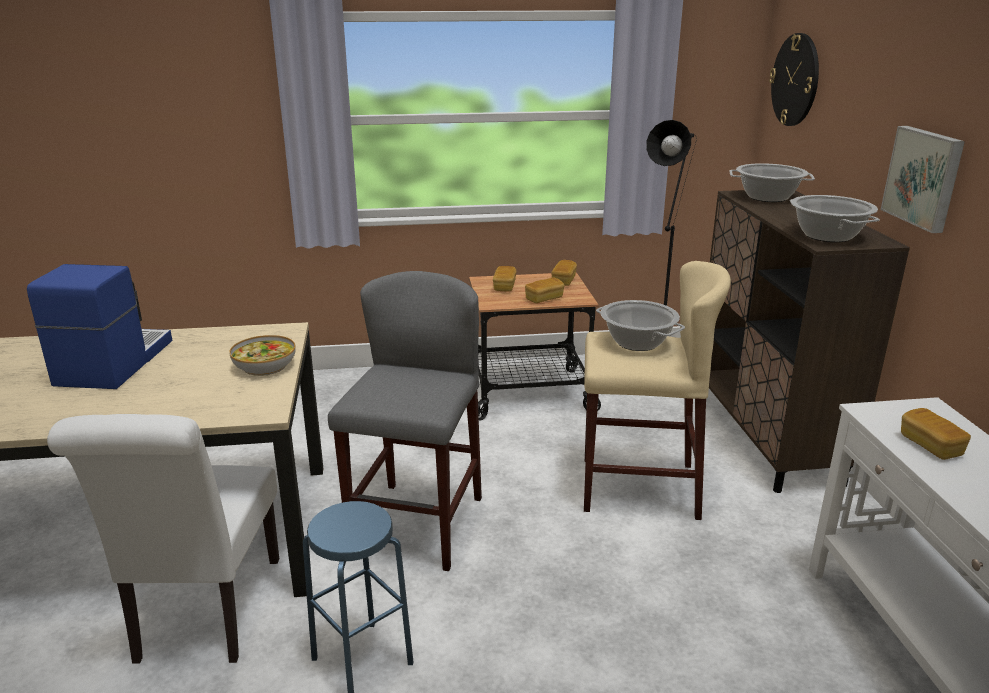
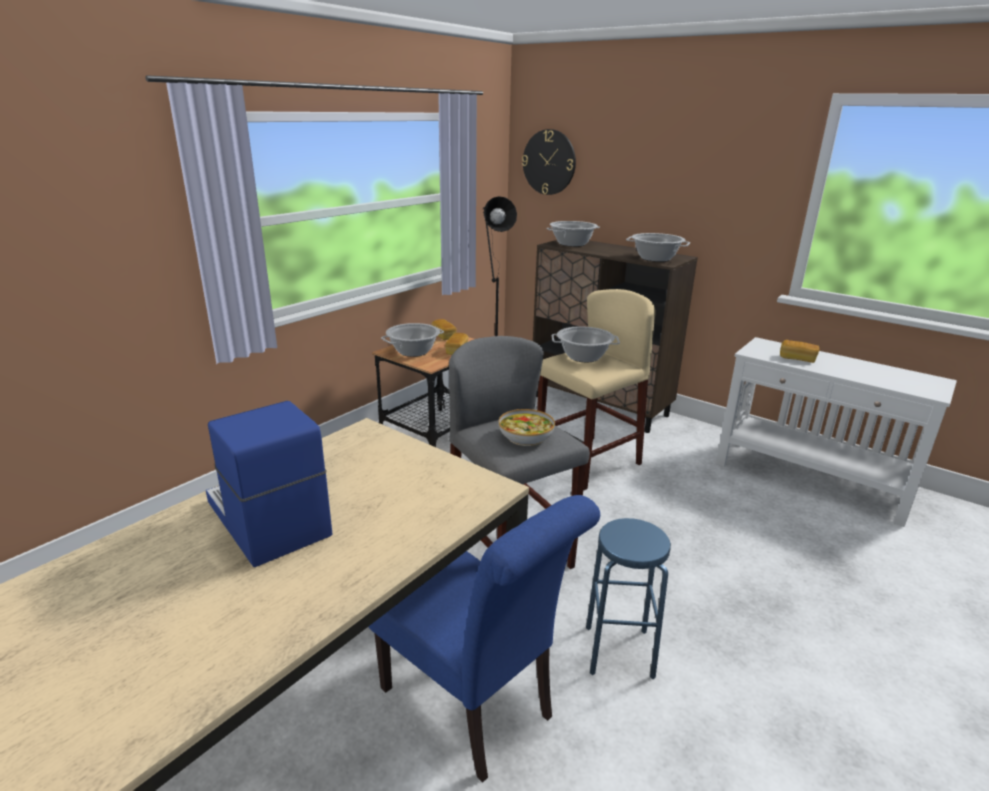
camera: 45 degrees left, 0 degrees up
white chair [47,414,279,664] -> blue chair [368,495,600,783]
bowl [229,335,296,376] -> bowl moved to [499,409,555,446]
bread [493,266,516,291] -> cooking pot [381,323,444,357]
picture [881,126,965,233] -> none

